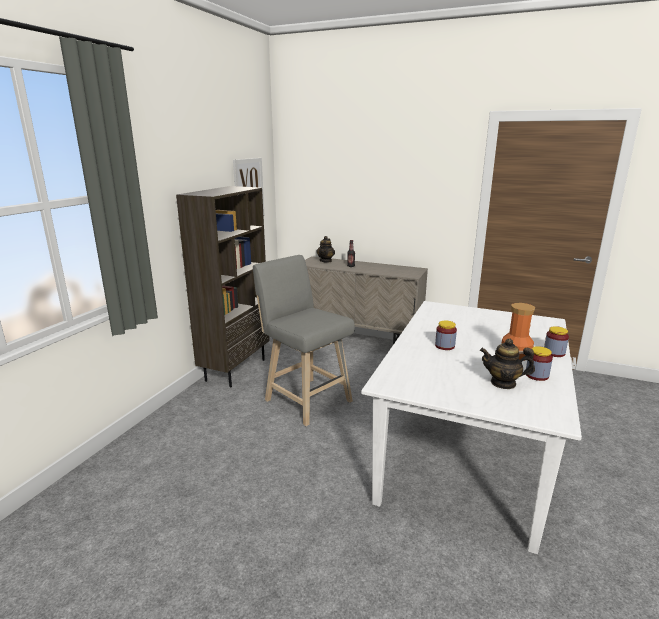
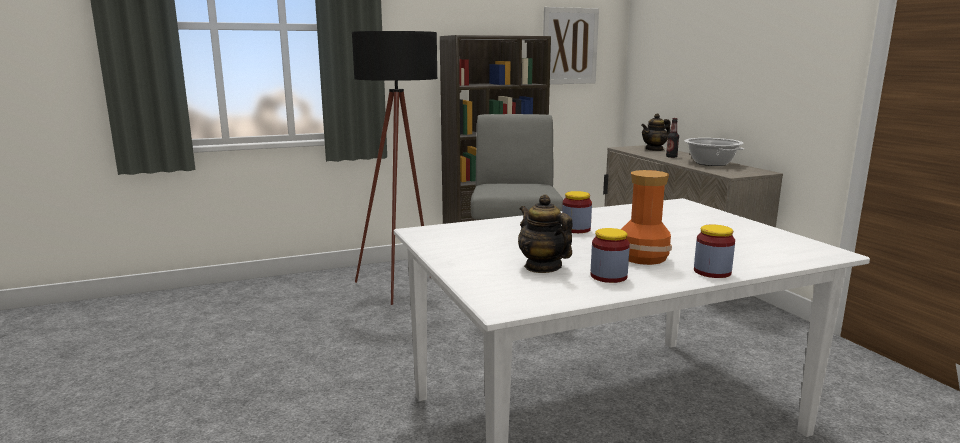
camera: 45 degrees right, 5 degrees down
none -> black floor lamp [352,31,437,305]
none -> cooking pot [685,138,744,166]

